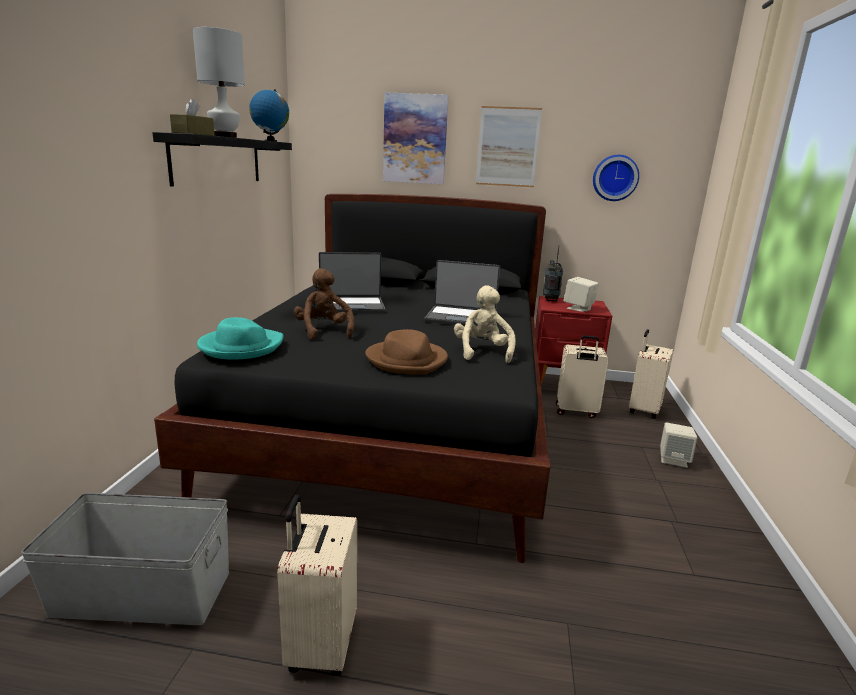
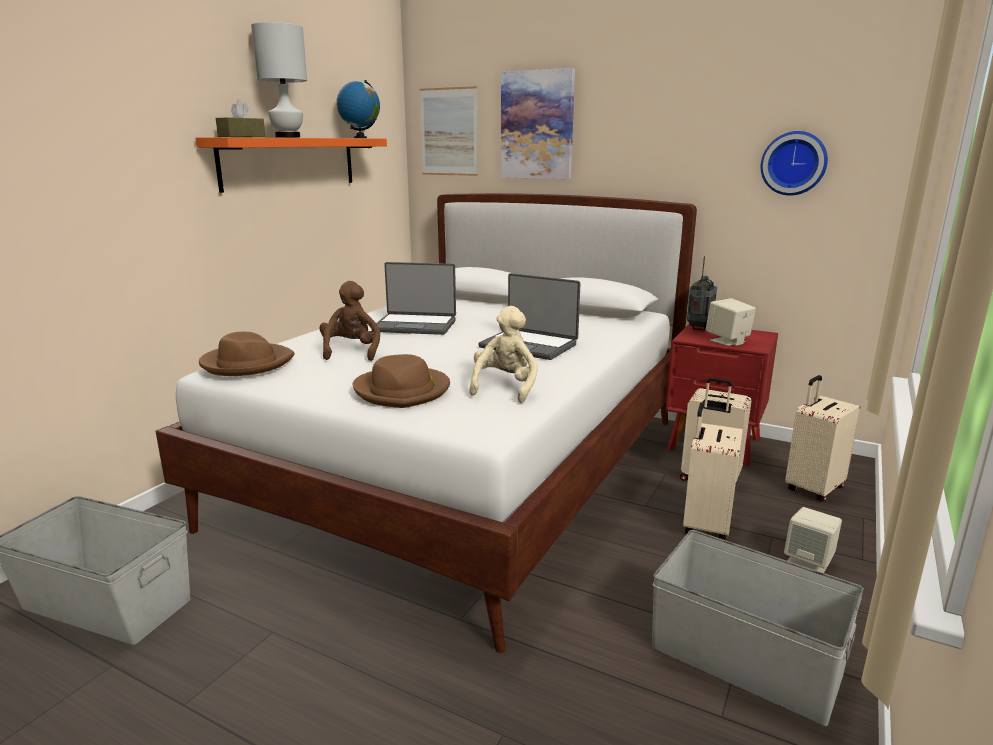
camera: 20 degrees right, 0 degrees up
black shelf [152,132,292,186] -> orange shelf [196,137,387,193]
black bed [154,194,550,563] -> white bed [155,193,697,653]
turquoise hat [197,317,284,360] -> brown hat [199,332,294,376]
beige suitcase [277,495,357,676] -> beige suitcase moved to [683,402,743,540]
picture [476,106,542,187] -> picture moved to [420,86,478,176]
none -> grey storage box [652,530,864,726]

